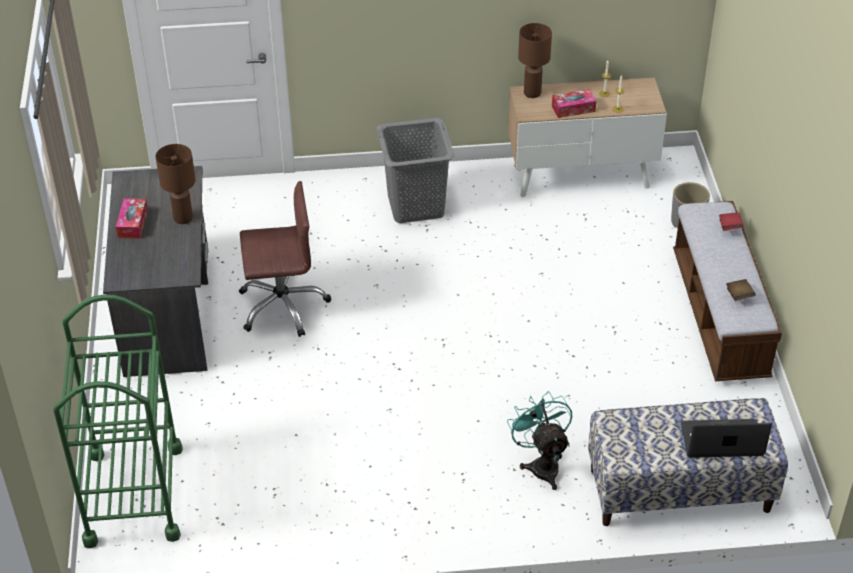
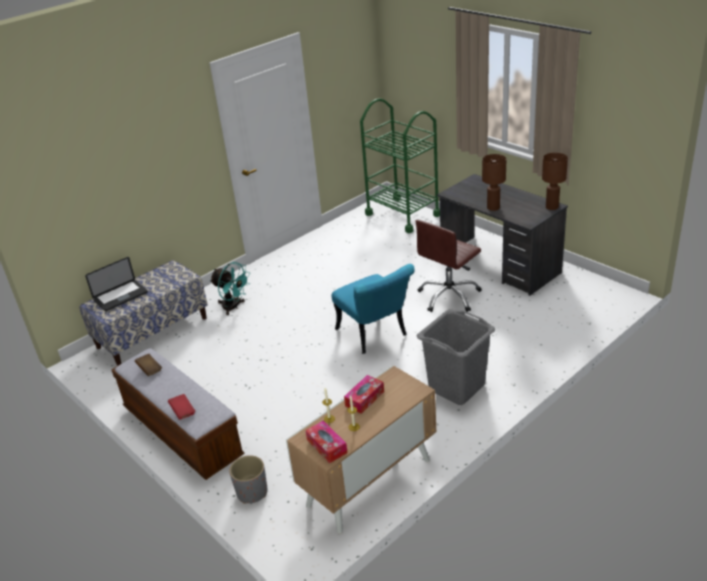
camera: 145 degrees right, 10 degrees down
tissue box [116,198,148,239] -> tissue box moved to [306,421,347,463]
brown table lamp [518,23,552,98] -> brown table lamp moved to [542,153,568,210]
none -> turquoise chair [332,264,415,354]

